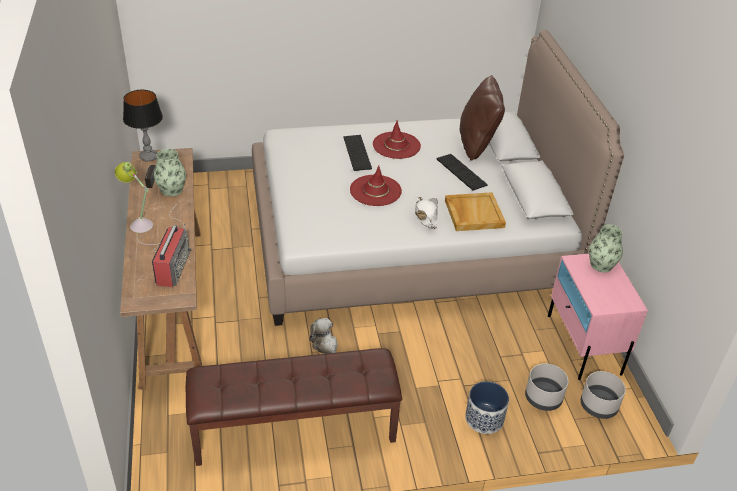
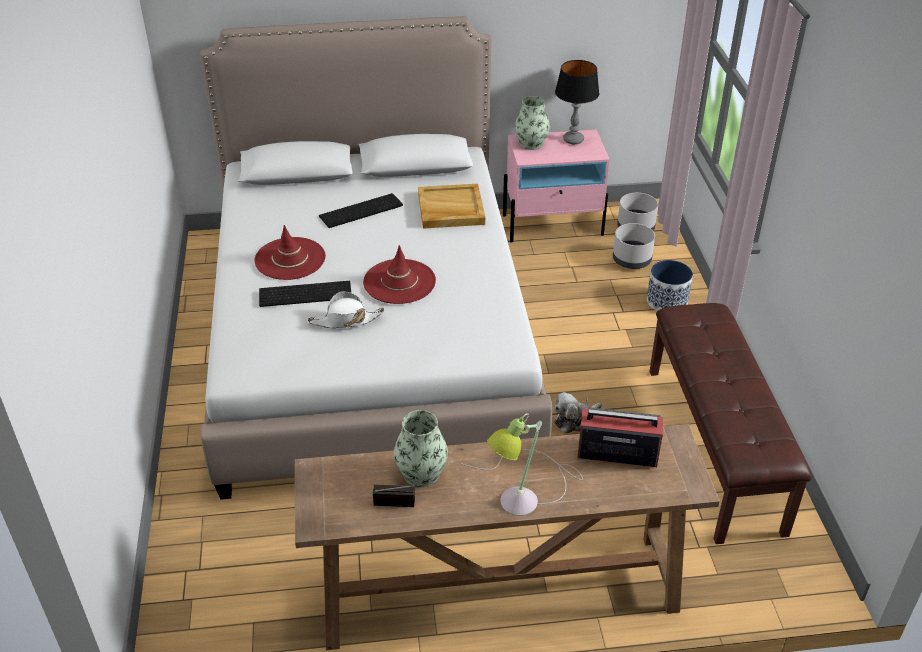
camera: 85 degrees left, 0 degrees up
table lamp [123,90,163,162] -> table lamp moved to [555,60,599,144]
white hat [415,197,438,229] -> white hat moved to [308,291,384,328]
brown pillow [460,75,505,161] -> none

